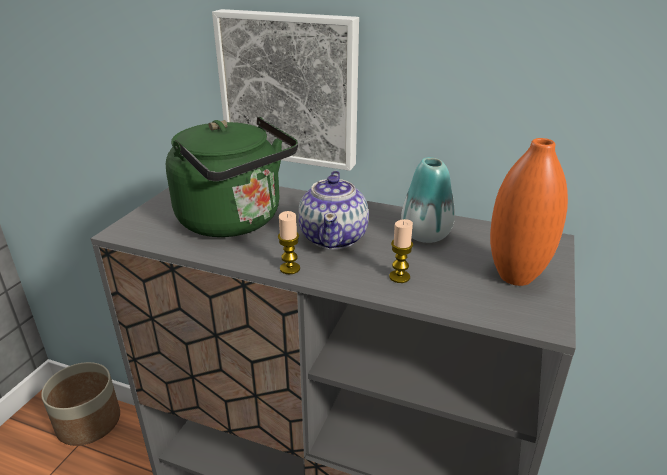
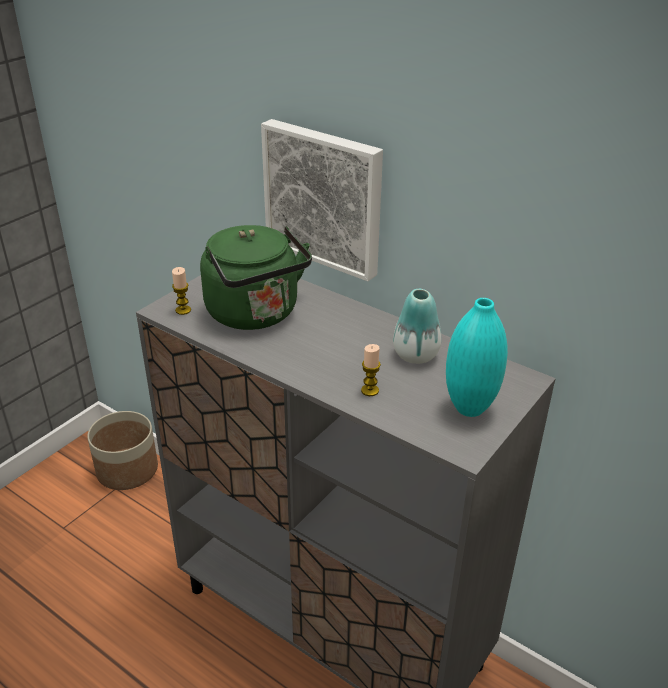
camera: 15 degrees right, 5 degrees up
candle [278,211,300,275] -> candle moved to [172,267,191,315]
teapot [298,171,369,250] -> none
orange vase [490,138,568,286] -> turquoise vase [446,298,508,417]

